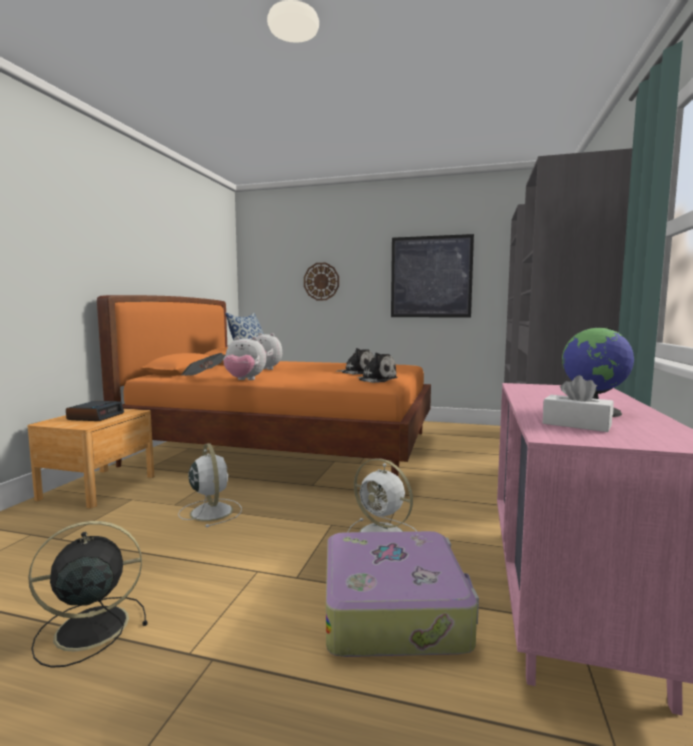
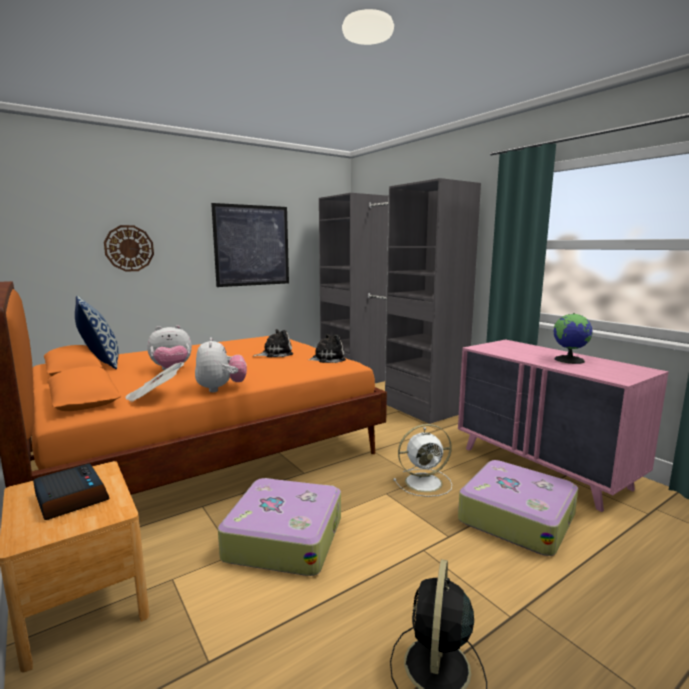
camera: 50 degrees left, 5 degrees up
white fan [178,443,242,527] -> suitcase [218,478,341,576]
plush toy [223,337,266,380] -> plush toy turned 60 degrees counterclockwise [195,337,247,392]
white tissue box [543,375,614,432] -> none

